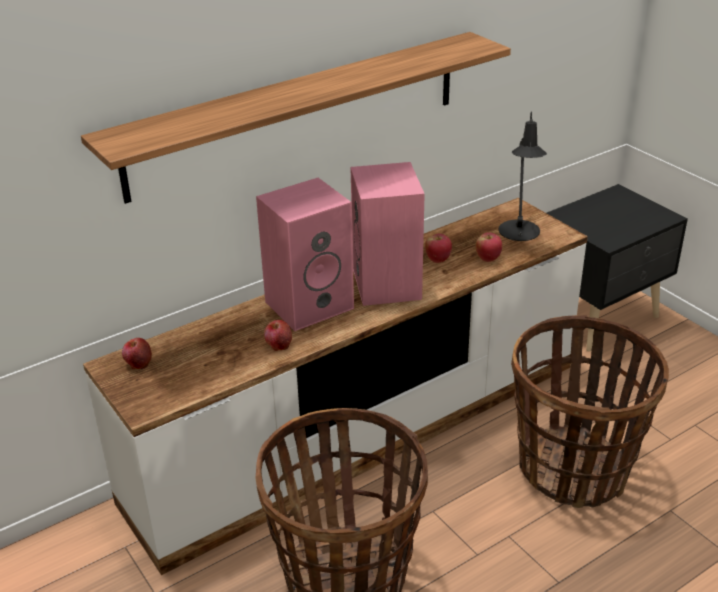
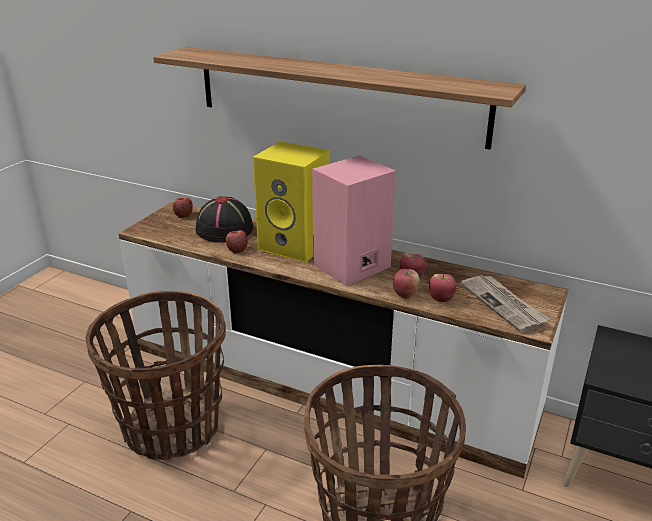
camera: 60 degrees right, 5 degrees down
pink speaker [256,178,354,331] -> yellow speaker [253,141,330,263]
black table lamp [499,111,547,241] -> newspaper [460,275,549,332]
none -> black hat [195,196,254,243]
none -> apple [393,269,419,299]

